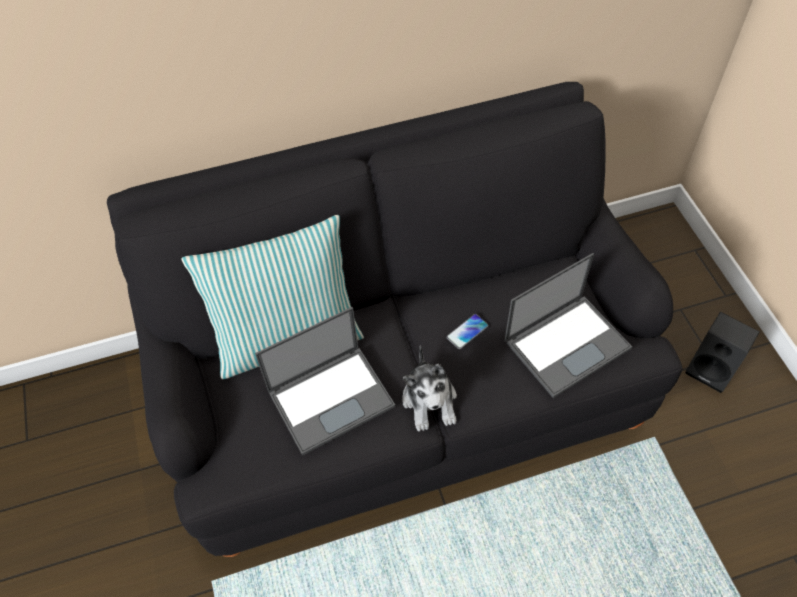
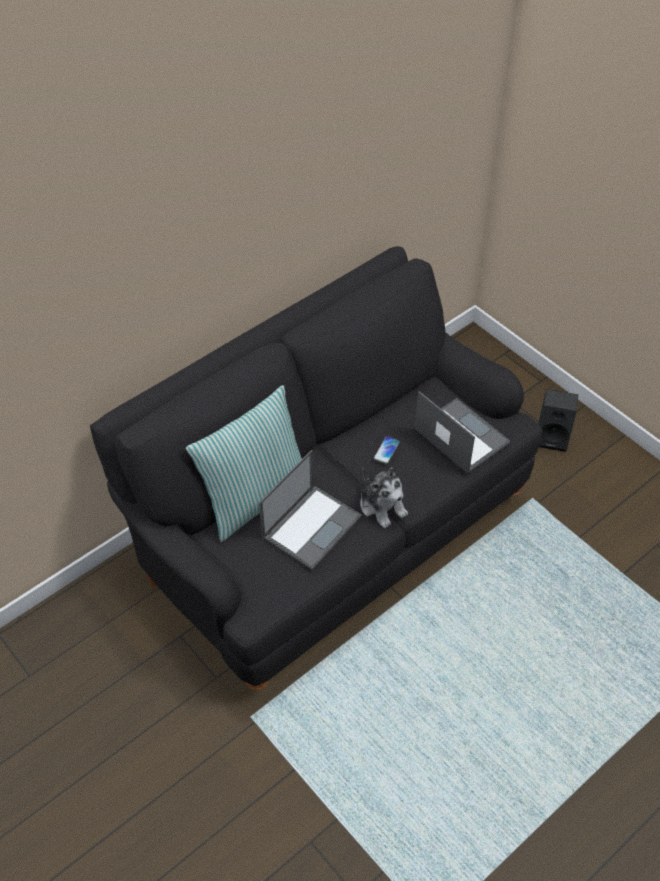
camera: 25 degrees left, 5 degrees down
laptop [504,253,632,398] -> laptop turned 75 degrees counterclockwise [415,391,510,474]

